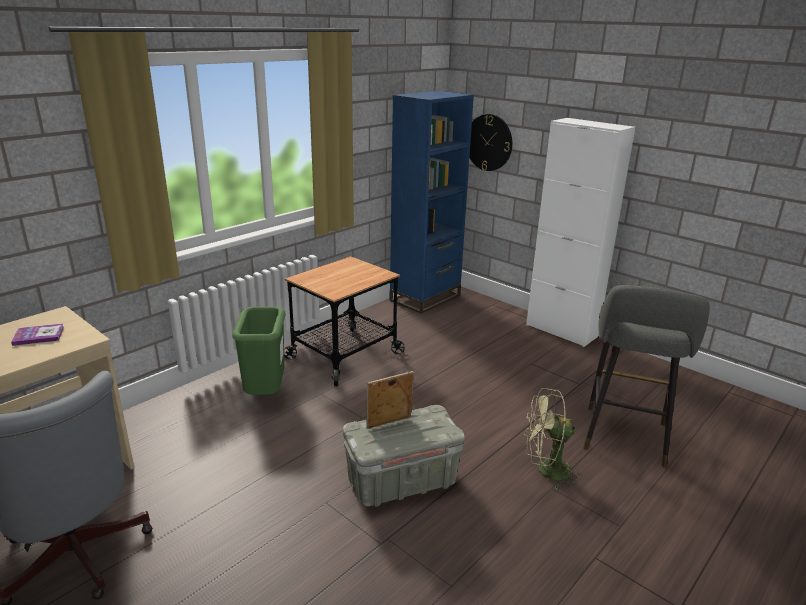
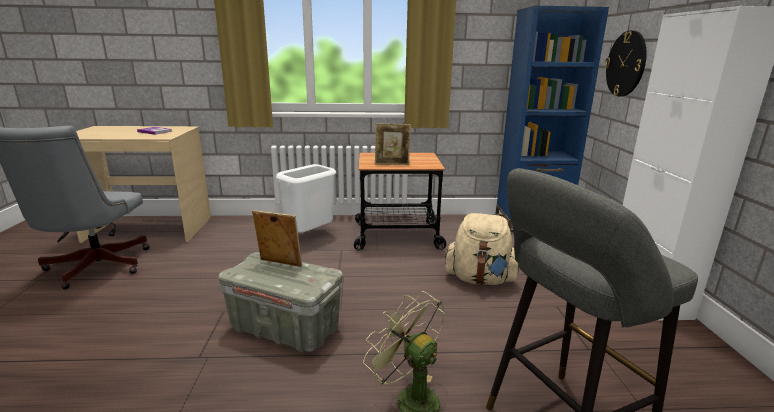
camera: 45 degrees right, 5 degrees down
green trash can [232,307,286,395] -> white trash can [276,164,336,233]
none -> picture frame [375,123,411,165]
none -> beige backpack [445,213,519,285]

